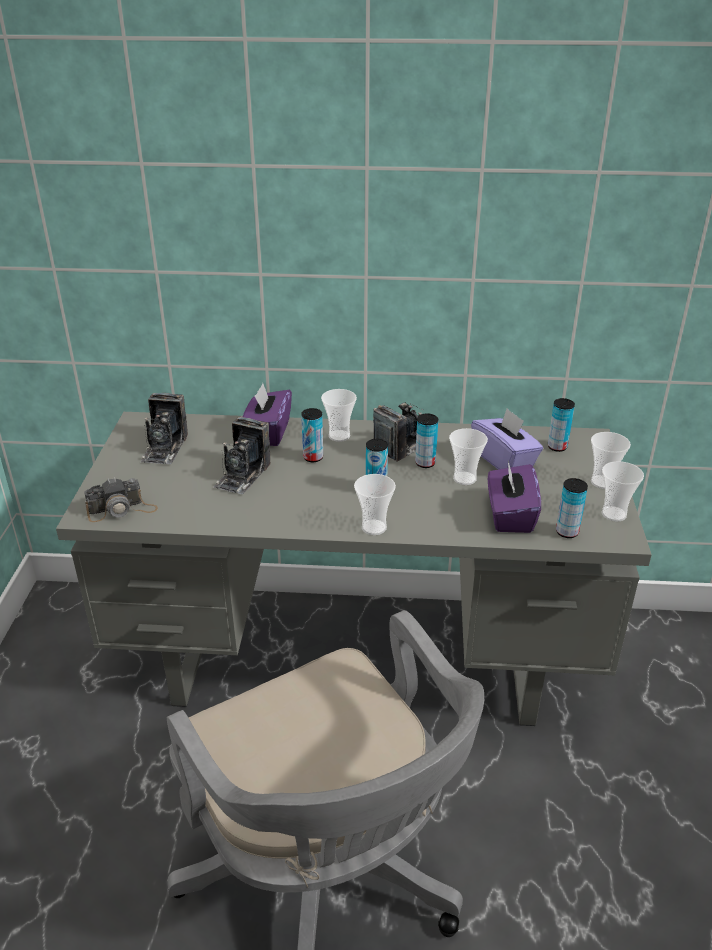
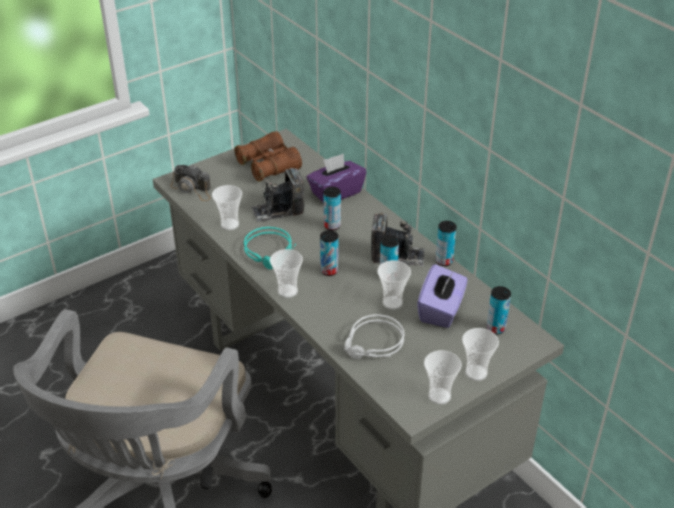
camera: 50 degrees right, 5 degrees up
camera [140,393,188,464] -> brown binoculars [234,131,302,181]
cup [321,389,357,442] -> cup moved to [212,185,242,230]
purple tissue box [488,461,541,533] -> grey headphones [344,314,405,359]
can [556,478,588,538] -> can moved to [436,221,457,266]
none -> turquoise headphones [244,227,296,269]

